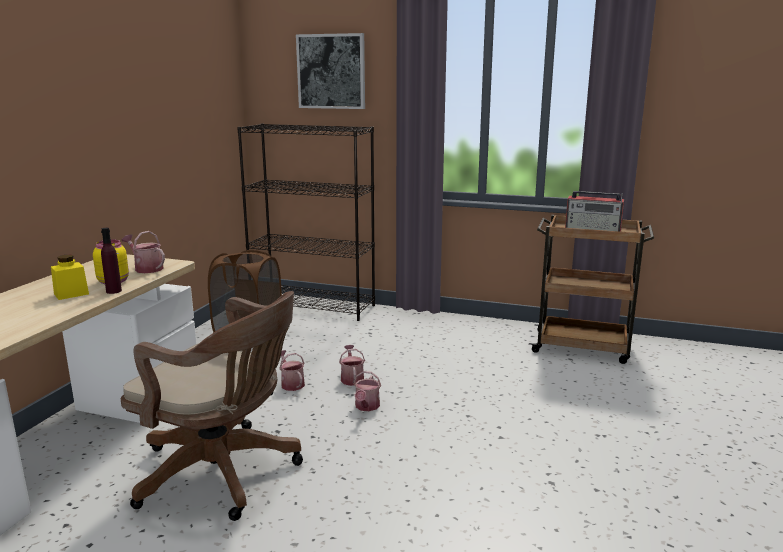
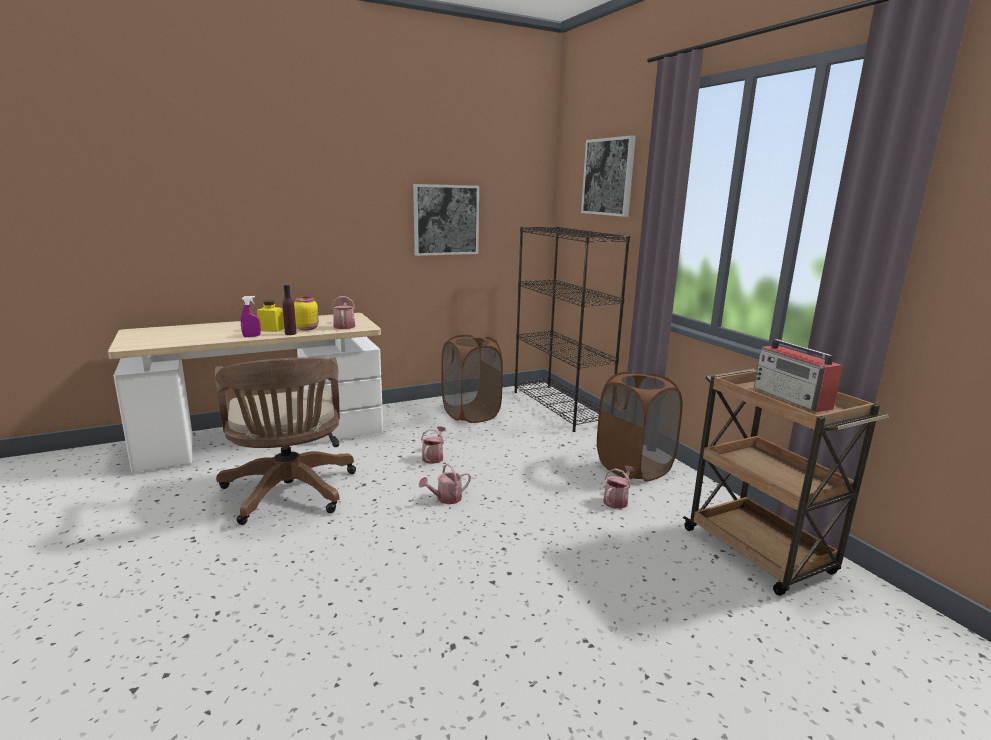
camera: 45 degrees right, 0 degrees up
watering can [339,345,365,386] -> watering can moved to [603,466,635,509]
none -> purple spray bottle [241,296,261,337]
none -> picture [413,184,479,256]
none -> brown laundry basket [597,371,683,482]

